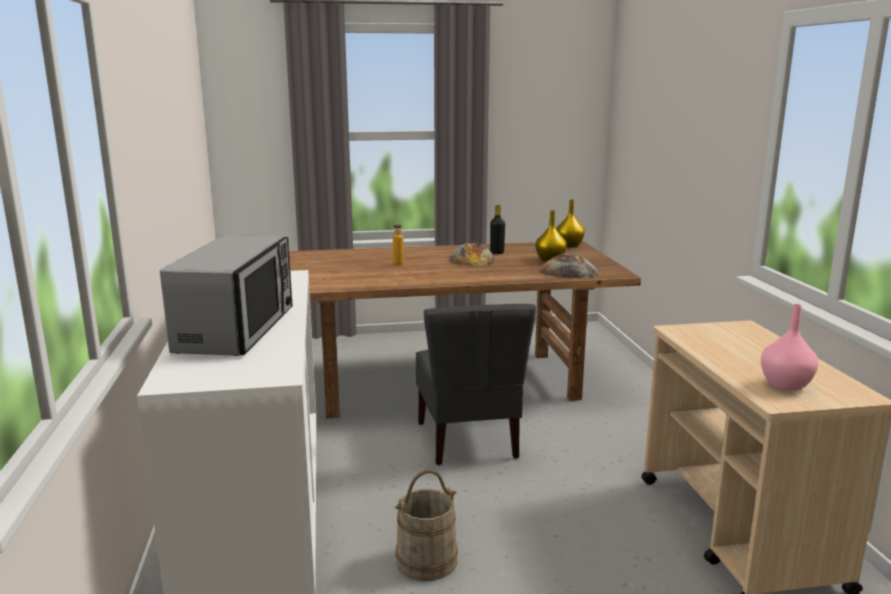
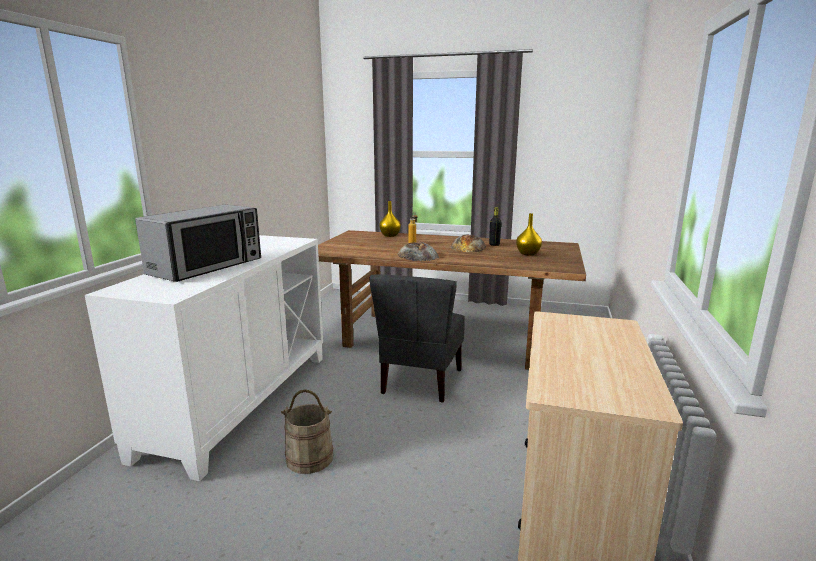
camera: 25 degrees right, 0 degrees up
bread [540,253,599,279] -> bread moved to [397,242,439,261]
yellow vase [556,200,585,247] -> yellow vase moved to [379,201,401,237]
pink vase [761,304,818,391] -> none

